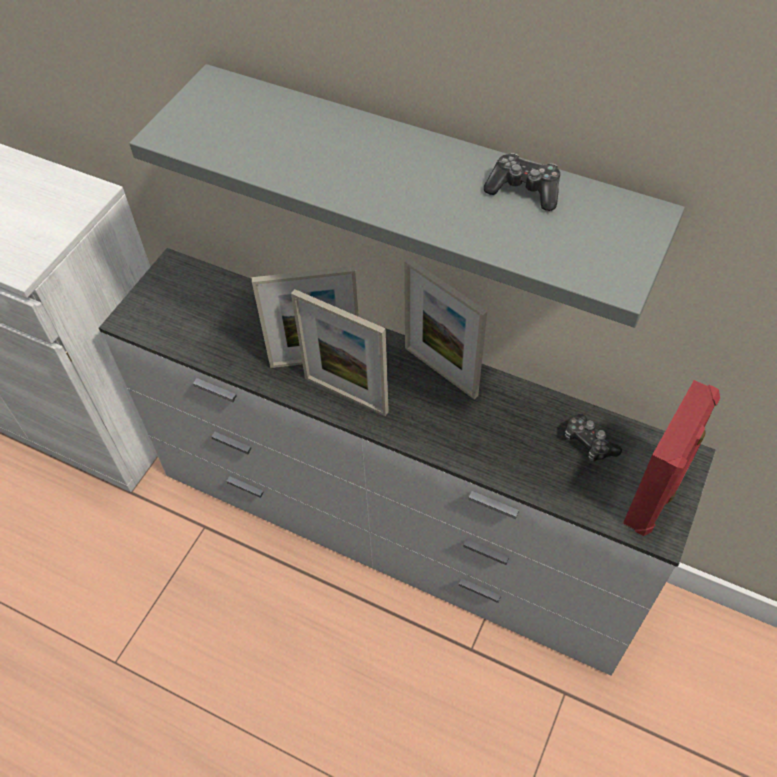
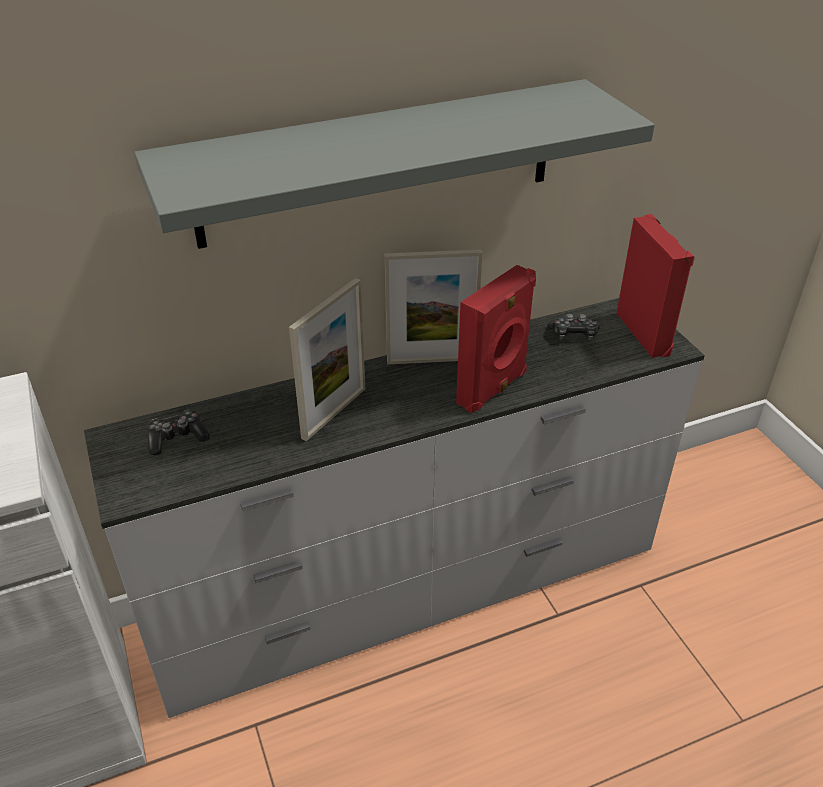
camera: 50 degrees left, 15 degrees down
picture frame [291,289,389,416] -> none
game controller [484,153,560,211] -> game controller moved to [147,410,210,455]
none -> red speaker [456,265,536,413]

